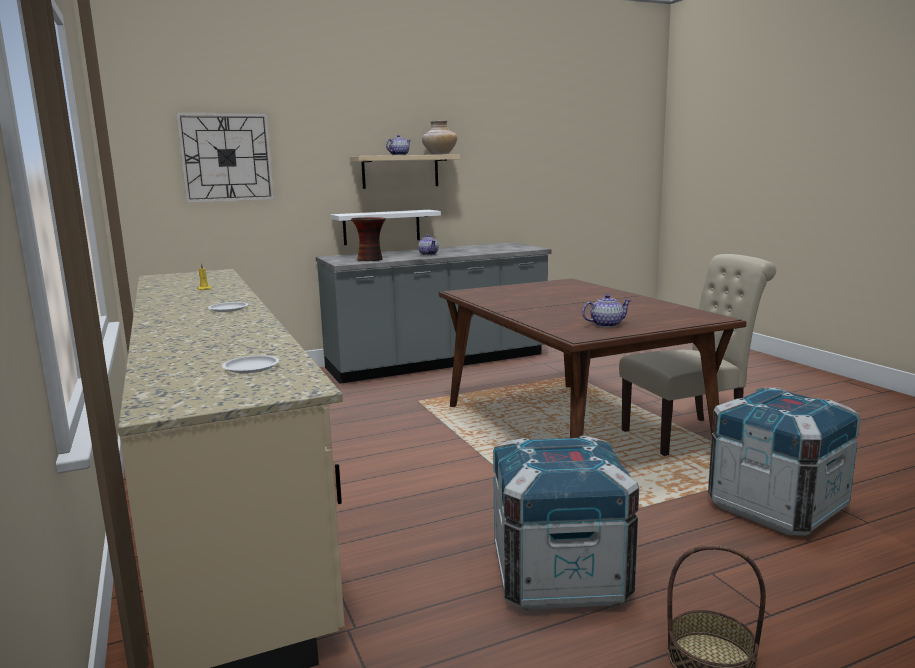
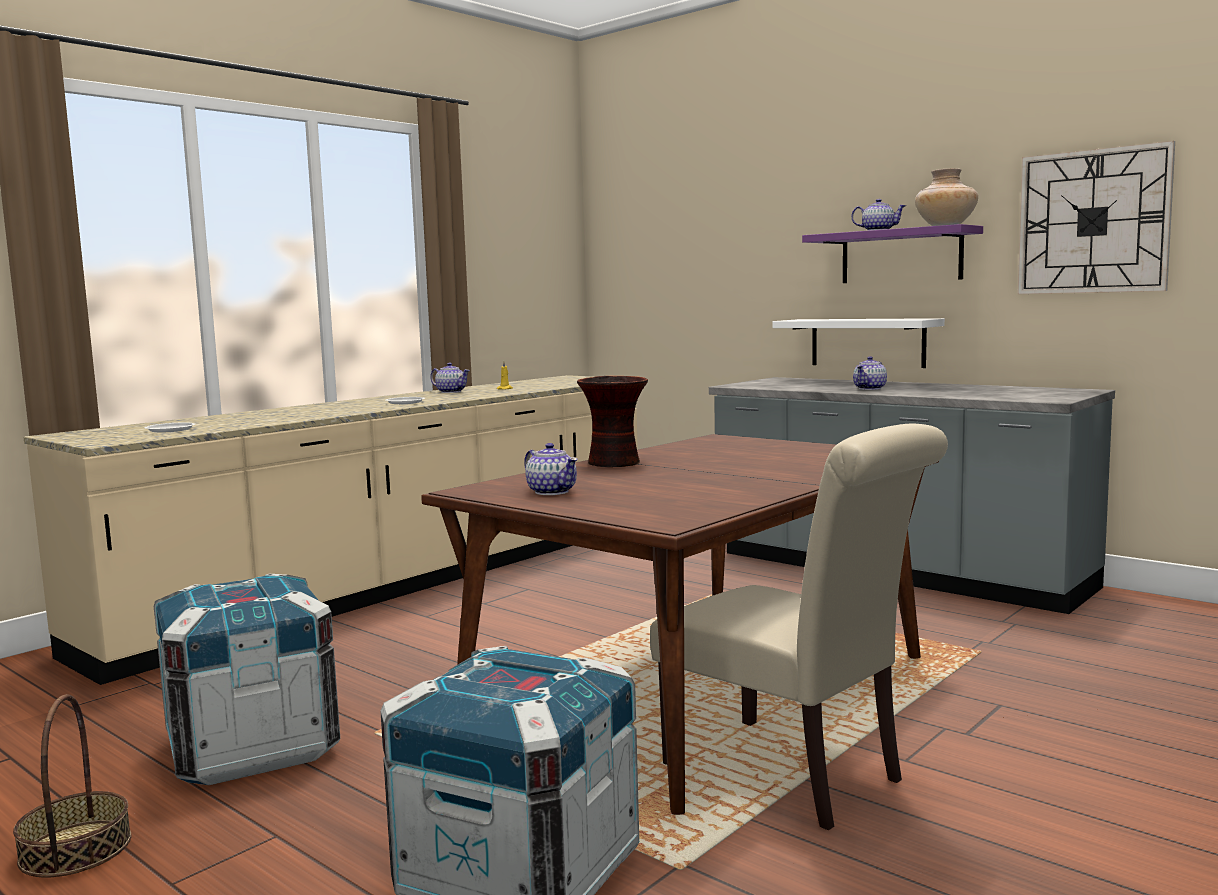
camera: 65 degrees right, 5 degrees down
wall clock [176,113,274,203] -> wall clock moved to [1018,141,1175,294]
beige shelf [350,154,460,189] -> purple shelf [802,224,983,283]
vase [351,217,386,261] -> vase moved to [577,376,648,467]
none -> teapot [430,363,470,393]

